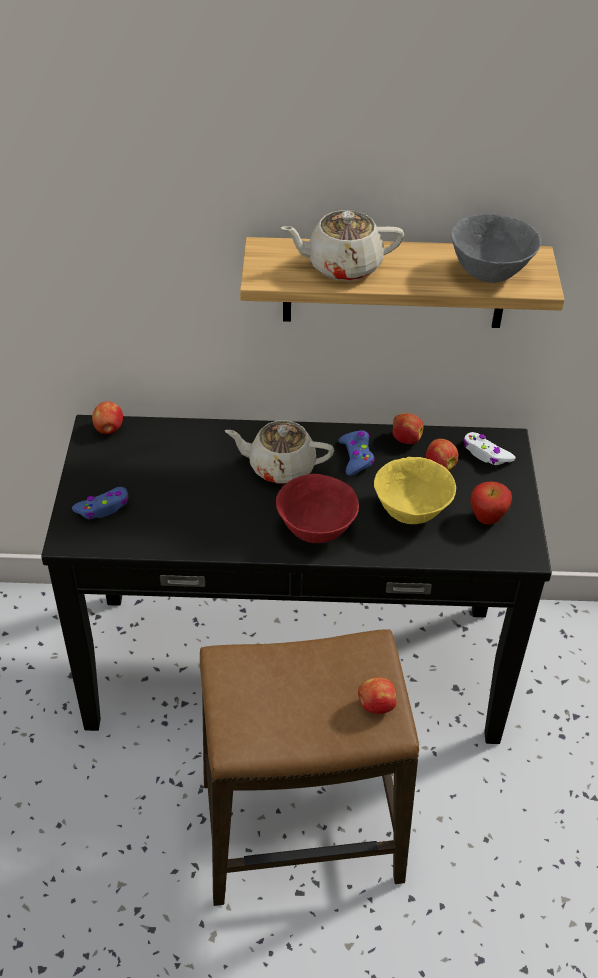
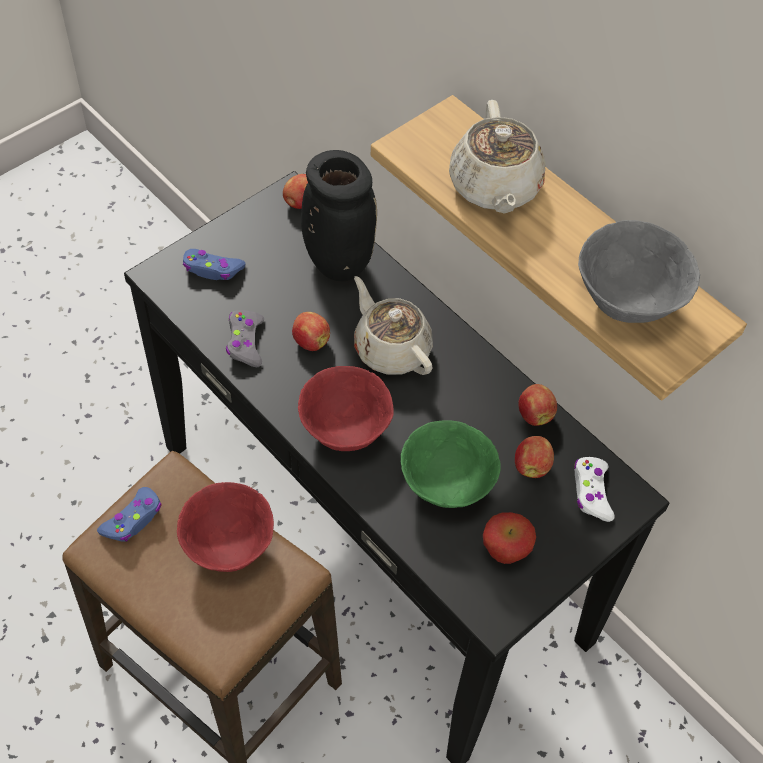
camera: 45 degrees right, 10 degrees up
beige teapot [281,210,404,281] -> beige teapot turned 135 degrees counterclockwise [449,100,545,214]
blue game controller [338,431,375,476] -> blue game controller moved to [97,487,161,542]
apple [358,677,396,714] -> apple moved to [292,312,330,351]
yellow bowl [374,457,456,524] -> green bowl [401,420,501,508]
none -> red bowl [177,482,274,572]
none -> grey game controller [226,310,264,367]
none -> black vase [301,150,377,281]

